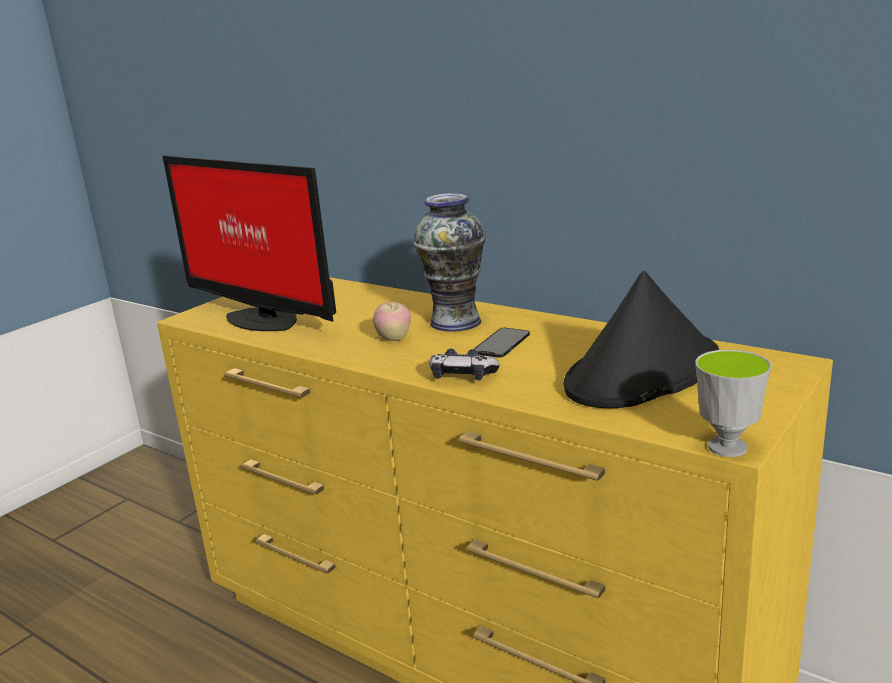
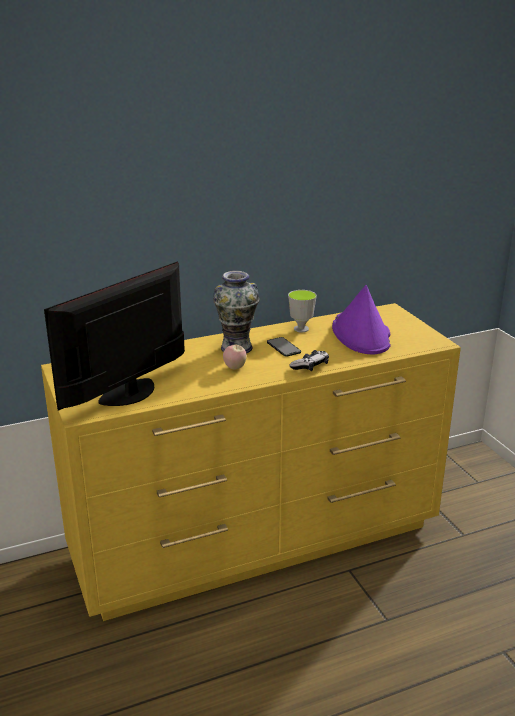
camera: 60 degrees left, 5 degrees up
monitor [163,155,336,331] -> monitor turned 150 degrees clockwise [44,262,185,411]
black hat [564,271,719,408] -> purple hat [332,285,391,354]
cup [695,350,771,457] -> cup moved to [288,290,317,333]

